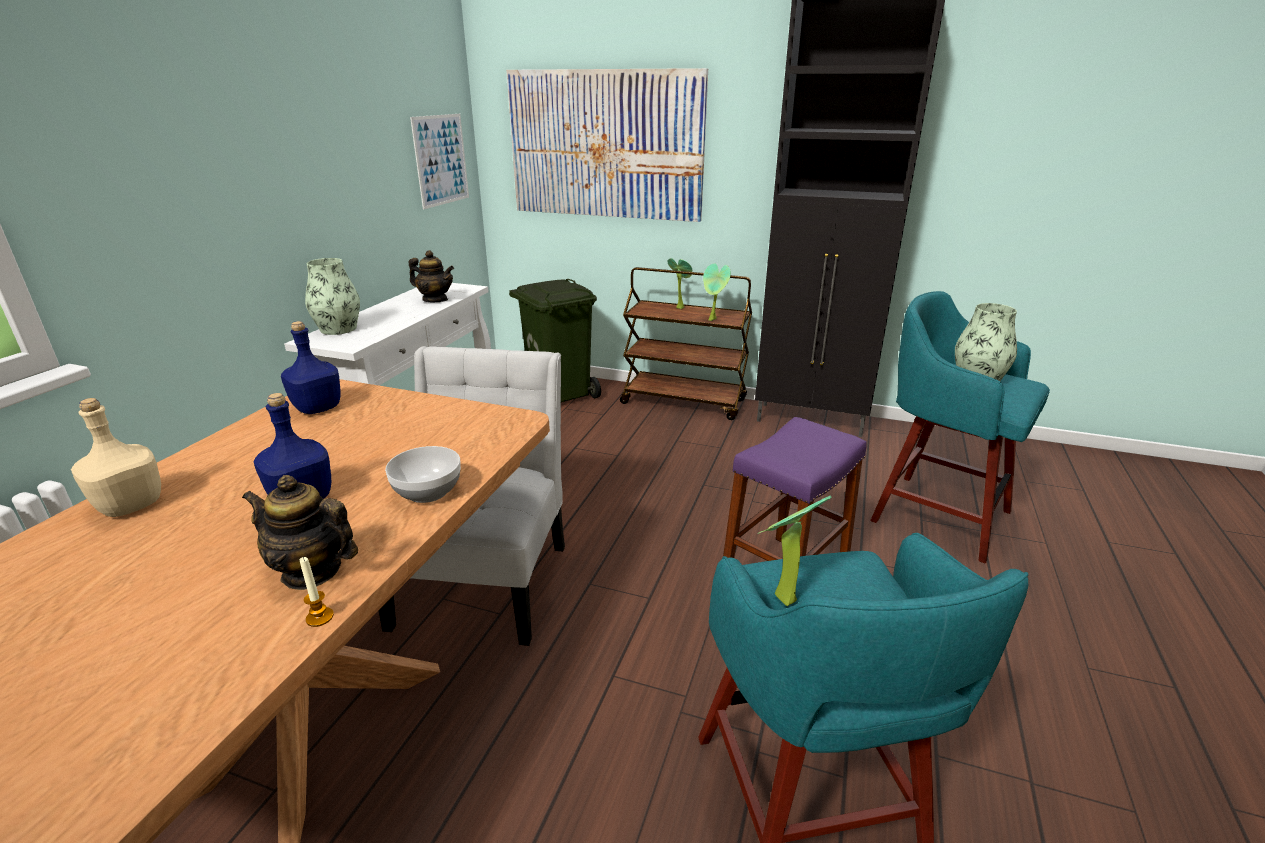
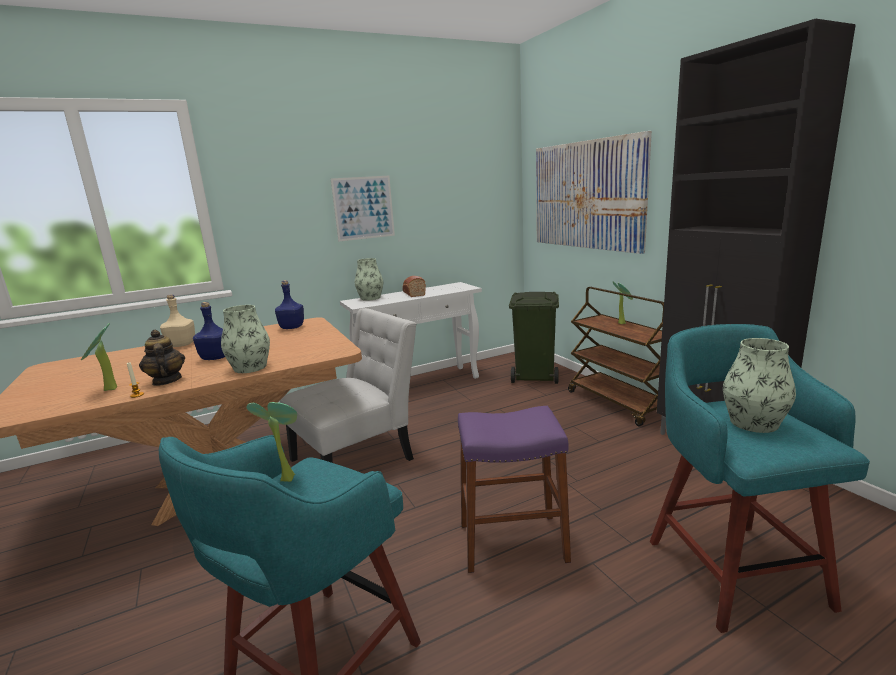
camera: 45 degrees right, 10 degrees down
bowl [385,446,461,503] -> vase [221,305,270,373]
teapot [409,250,454,302] -> none
picture [410,114,469,209] -> picture moved to [331,176,395,241]
potted plant [703,264,731,321] -> potted plant moved to [81,323,117,391]
none -> bread [402,276,426,297]

